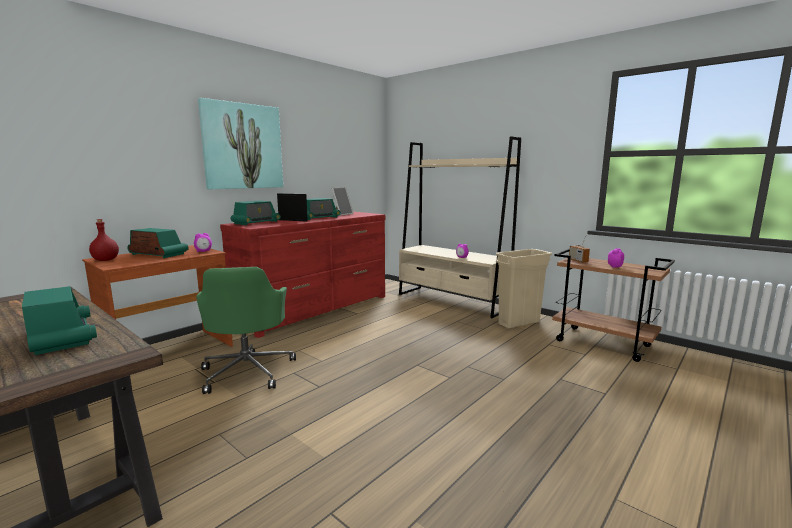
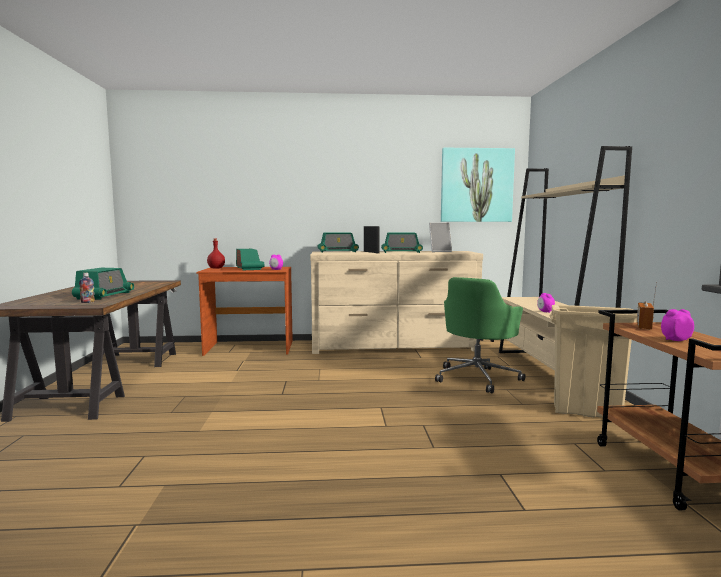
camera: 45 degrees right, 5 degrees down
green office chair [196,267,296,394] -> green office chair moved to [435,277,525,393]
picture [198,98,283,189] -> picture moved to [441,148,515,222]
red dresser [220,212,385,338] -> beige dresser [310,251,483,354]
none -> bottle [79,273,95,303]

